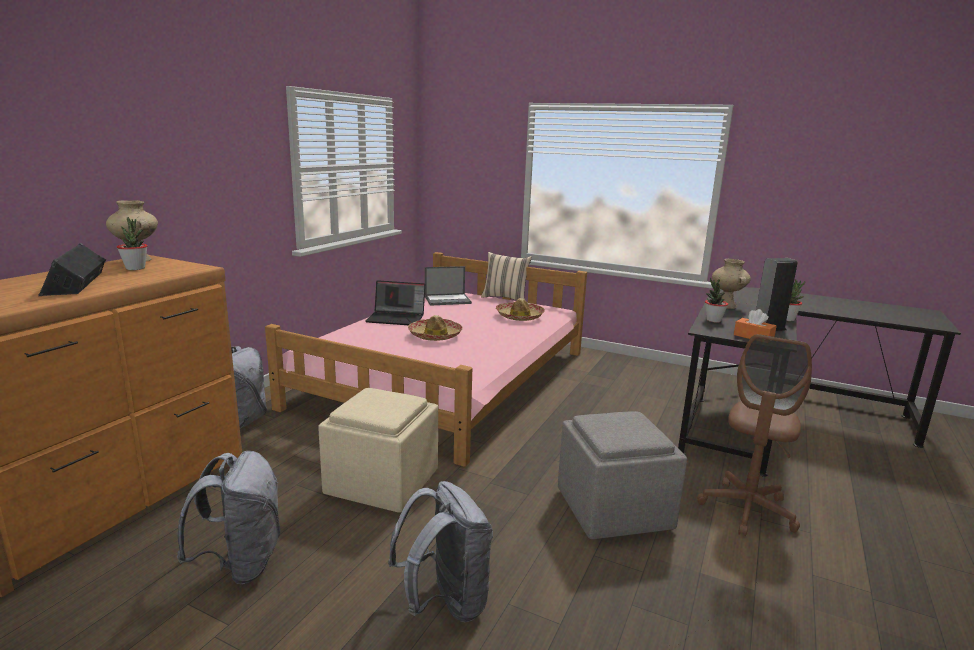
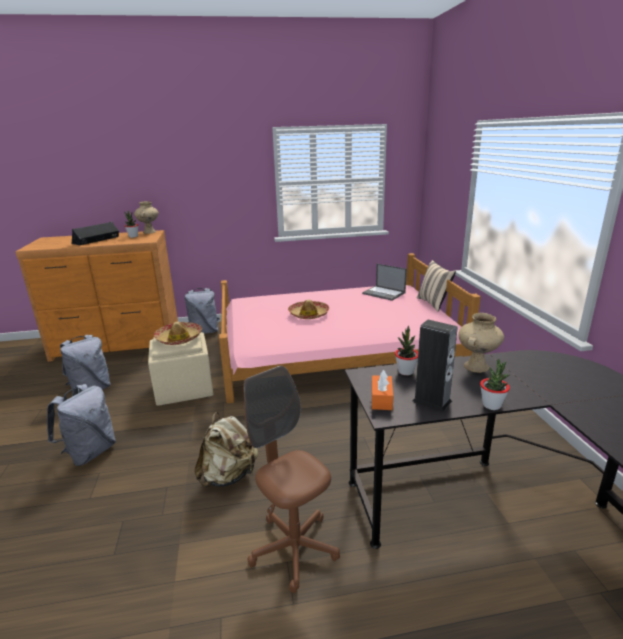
camera: 55 degrees right, 5 degrees up
laptop [365,280,425,325] -> none
hat [496,298,545,321] -> hat moved to [154,321,202,345]
grey ottoman [558,411,687,539] -> beige backpack [194,412,258,487]
brown office chair [697,334,812,536] -> brown office chair turned 60 degrees clockwise [243,365,340,593]

